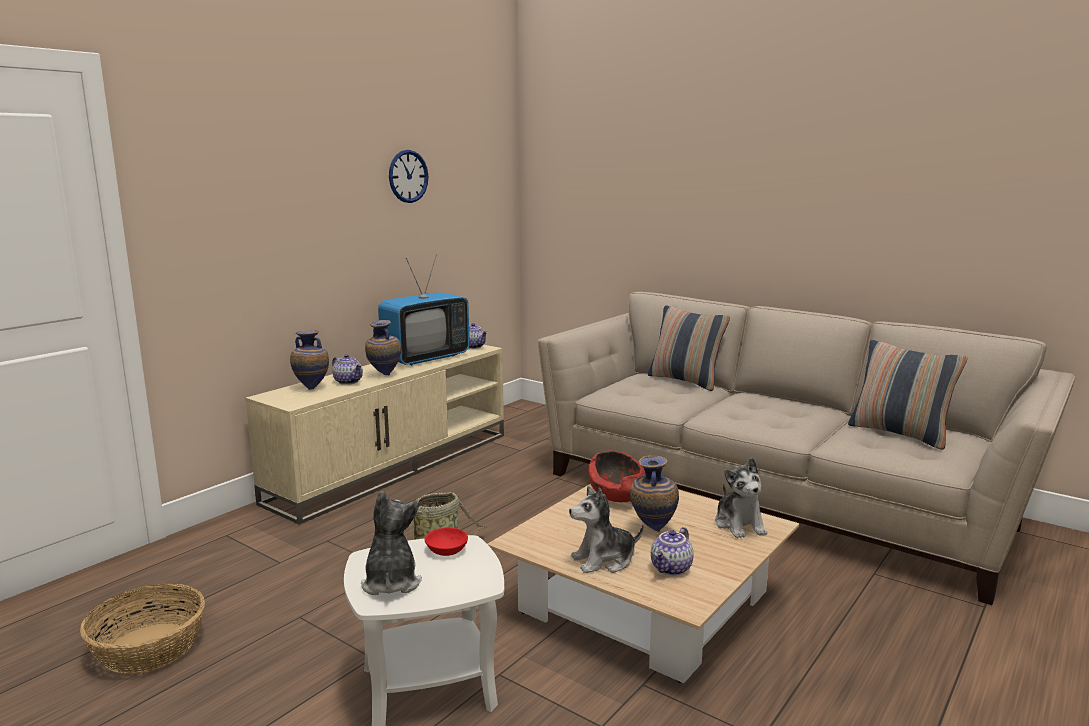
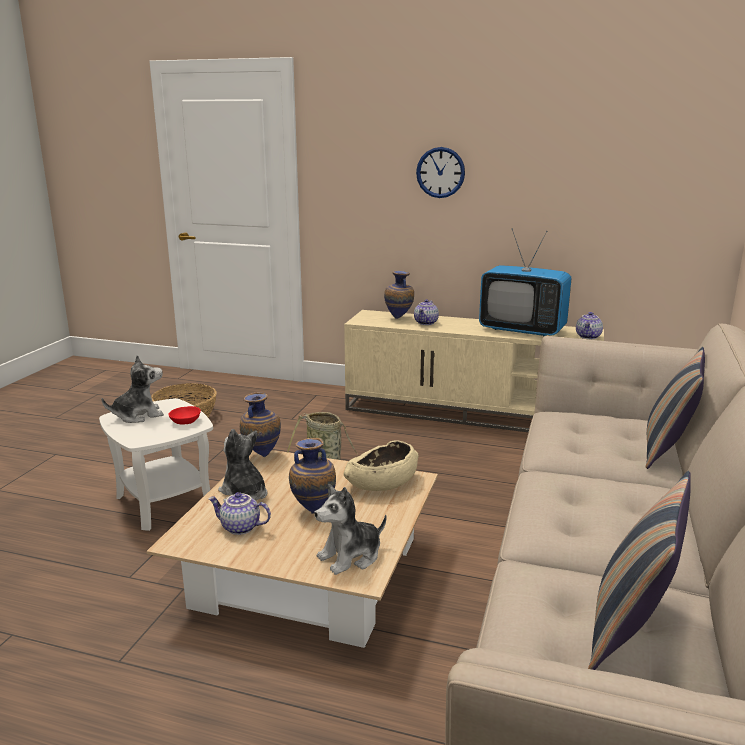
camera: 70 degrees right, 5 degrees up
vase [365,320,401,375] -> vase moved to [240,392,281,457]
wall clock [389,150,428,203] -> wall clock moved to [416,147,465,198]
red bowl [588,450,646,502] -> beige bowl [344,440,418,491]

